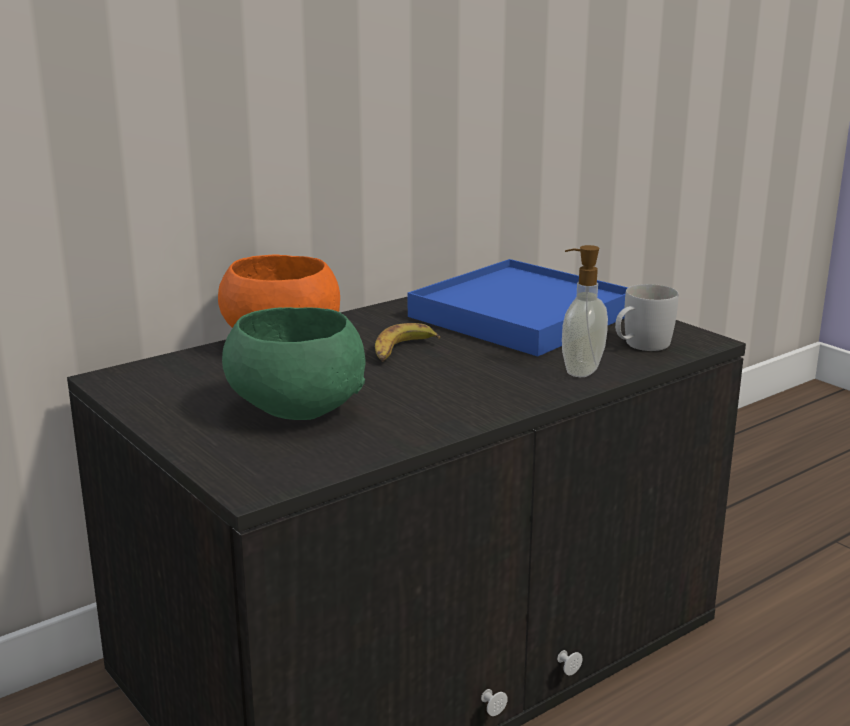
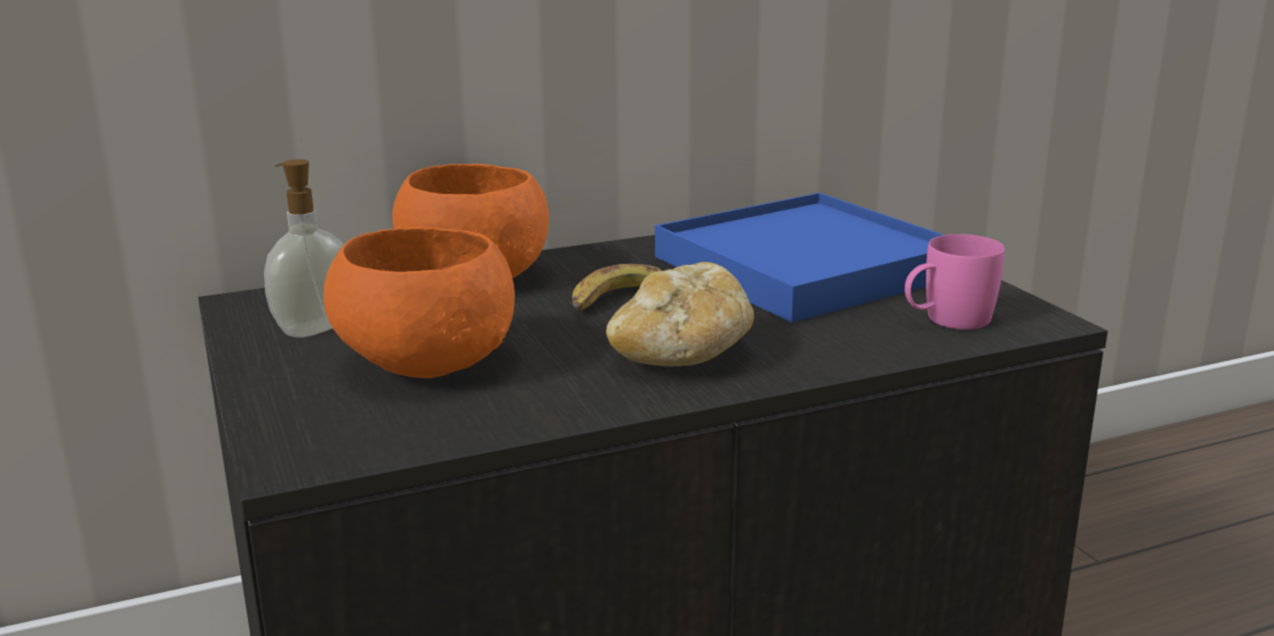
camera: 15 degrees right, 0 degrees up
green bowl [222,307,366,420] -> orange bowl [324,227,515,378]
soap dispenser [562,245,608,377] -> soap dispenser moved to [264,159,344,338]
white mug [615,284,679,351] -> pink mug [905,234,1005,330]
none -> bread [606,262,754,366]

